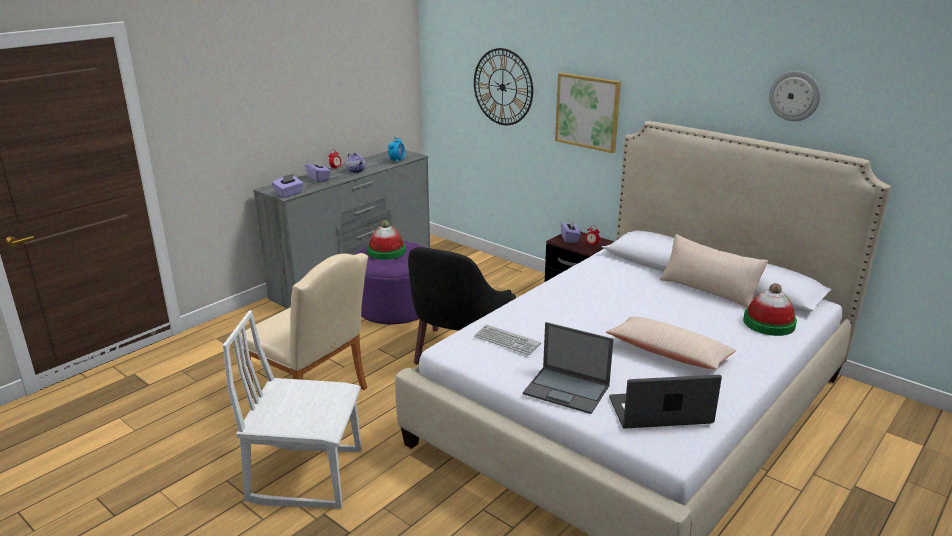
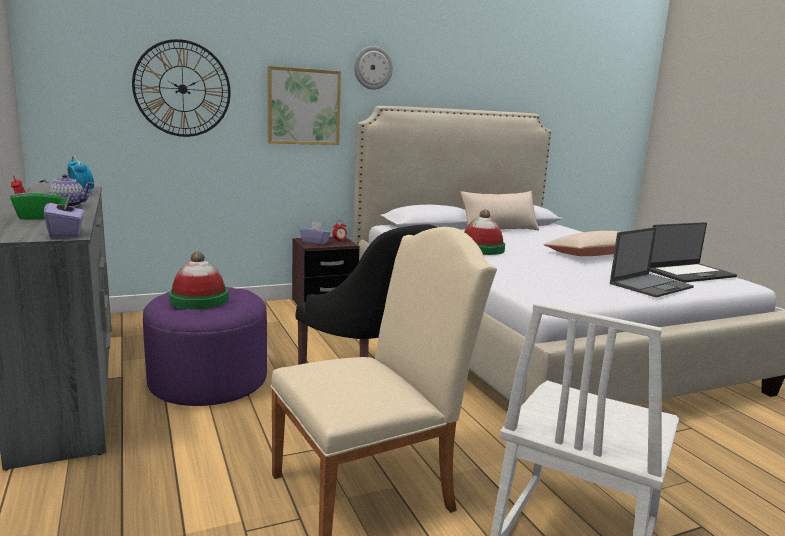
camera: 65 degrees left, 10 degrees down
purple tissue box [305,159,331,182] -> green tissue box [10,182,68,220]
keyboard [474,324,541,355] -> none
laptop [609,375,722,429] -> laptop turned 135 degrees counterclockwise [650,222,737,283]
hat [743,283,797,336] -> hat moved to [465,210,505,255]
wall clock [769,71,820,121] -> wall clock moved to [354,46,393,90]

